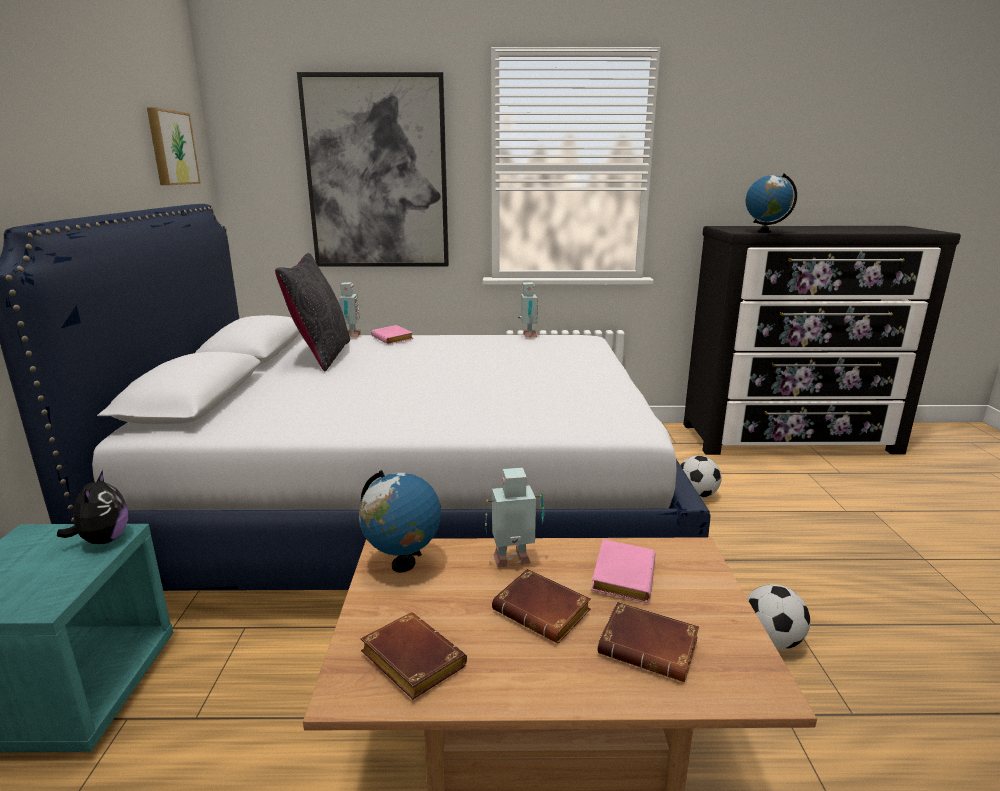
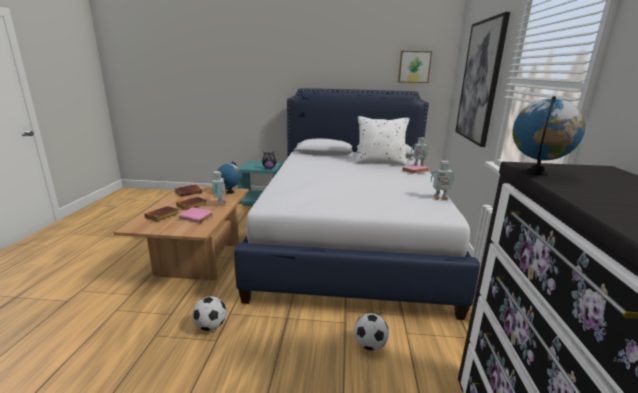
camera: 95 degrees right, 0 degrees up
black pillow [275,253,350,371] -> white pillow [355,116,410,166]

